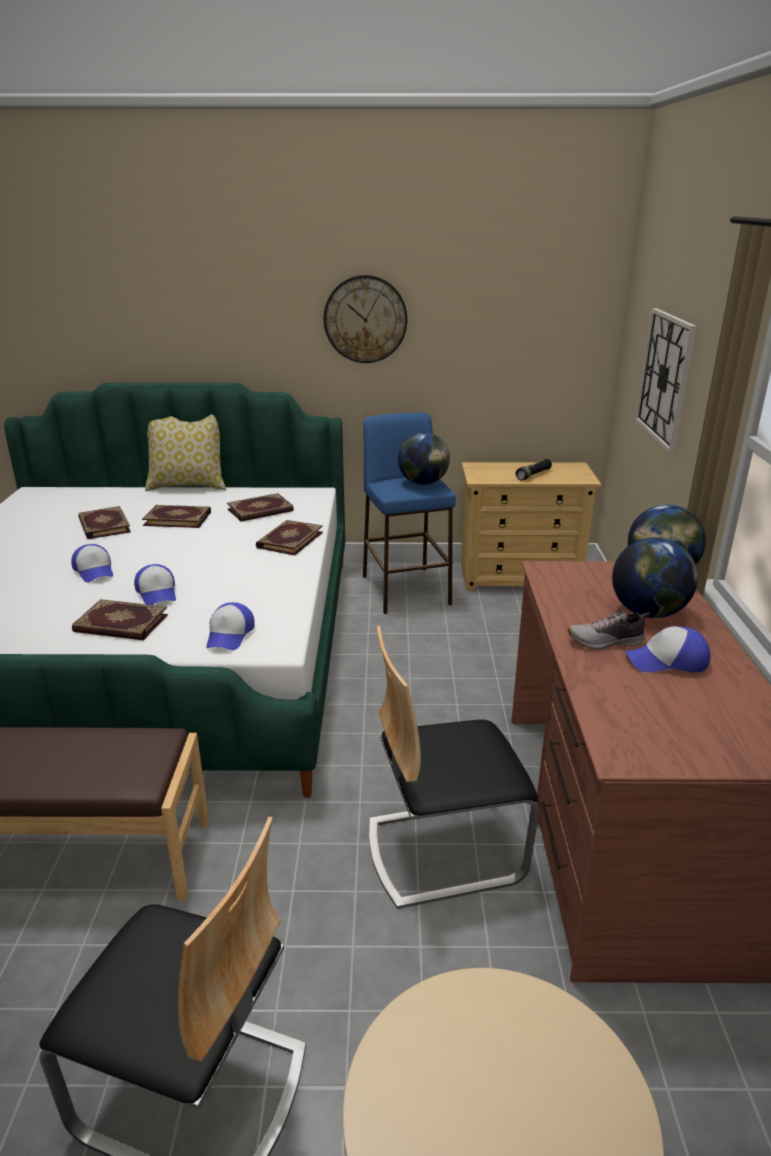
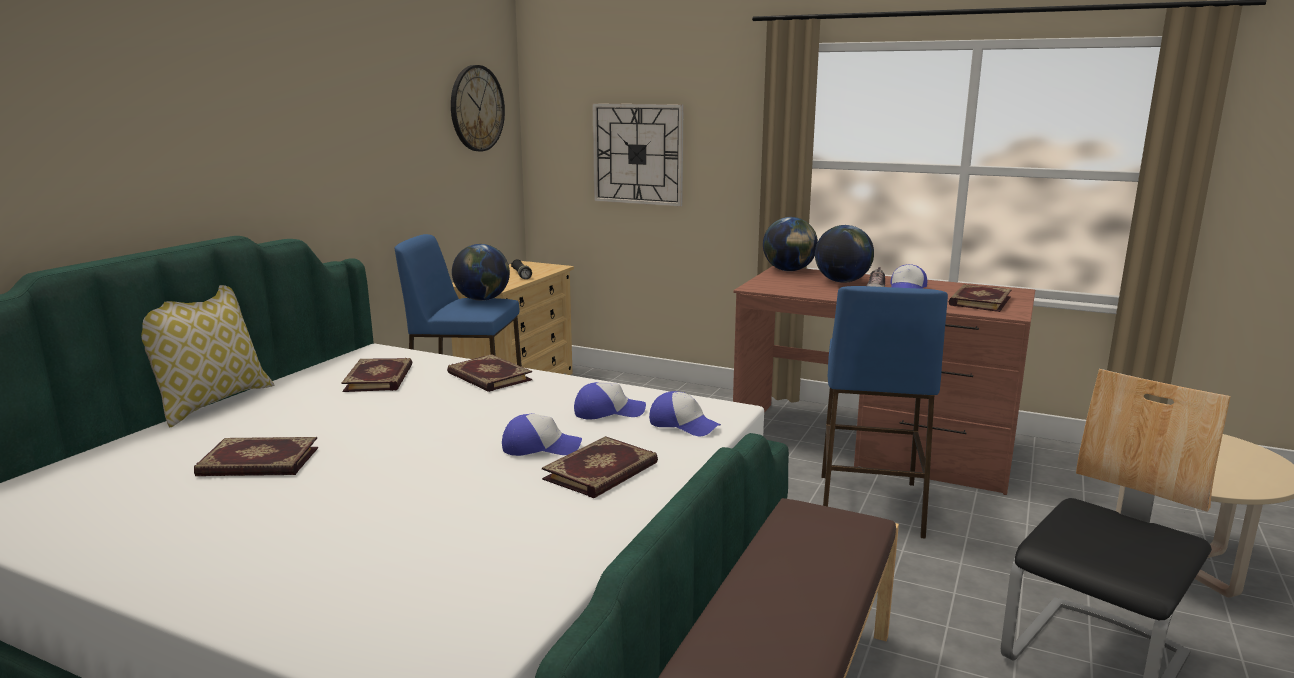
camera: 65 degrees left, 10 degrees down
cap [71,544,113,583] -> cap moved to [574,382,646,419]
book [142,505,211,528] -> book moved to [949,284,1012,312]
wall clock [323,275,407,363] -> wall clock moved to [451,65,505,151]
chair [369,625,539,909] -> blue stool [821,286,948,539]

